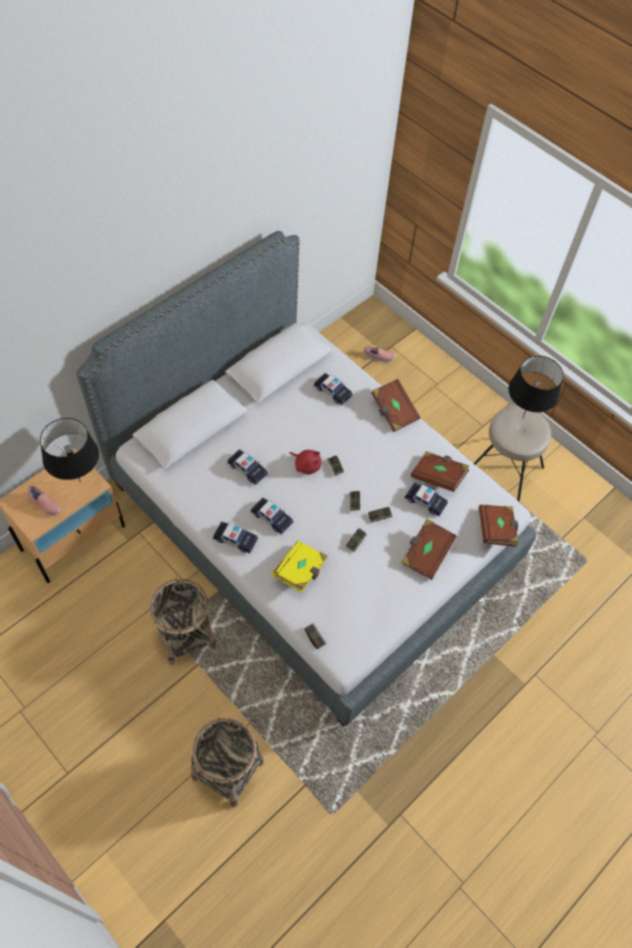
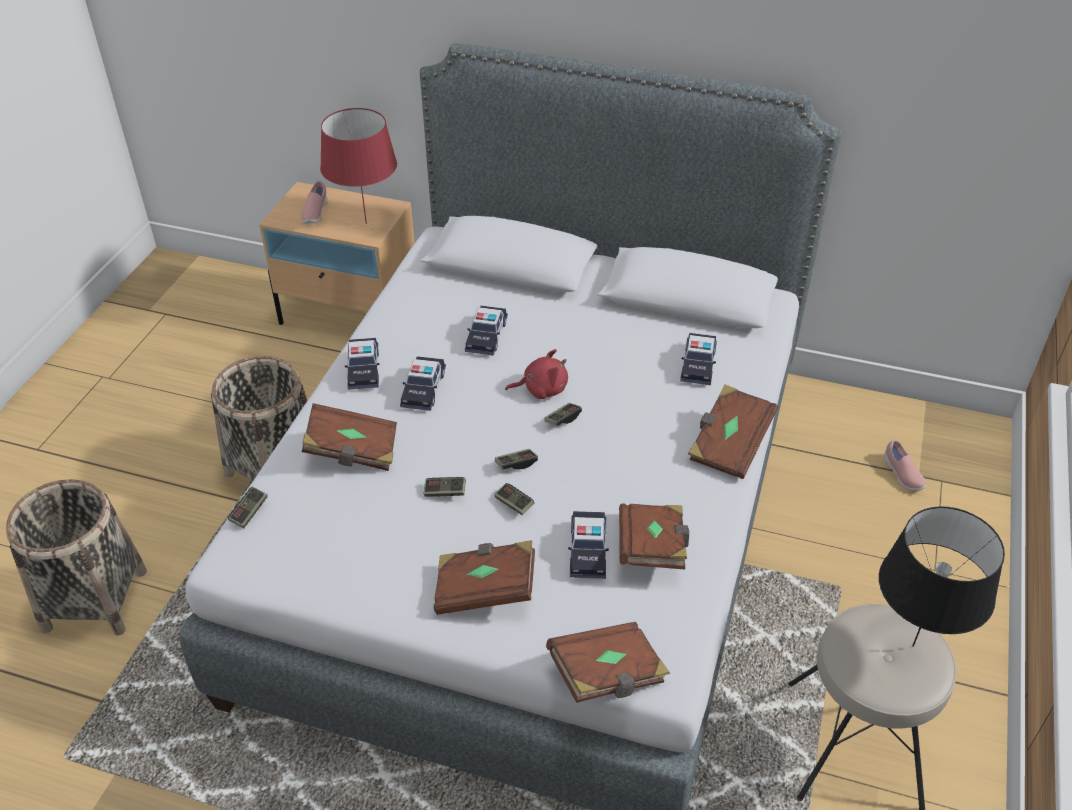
camera: 65 degrees right, 15 degrees down
black table lamp [40,418,99,482] -> red table lamp [320,108,397,224]
yellow book [272,541,328,593] -> brown book [302,403,397,471]
red plush toy [289,450,321,474] -> red plush toy turned 105 degrees counterclockwise [505,349,568,399]

